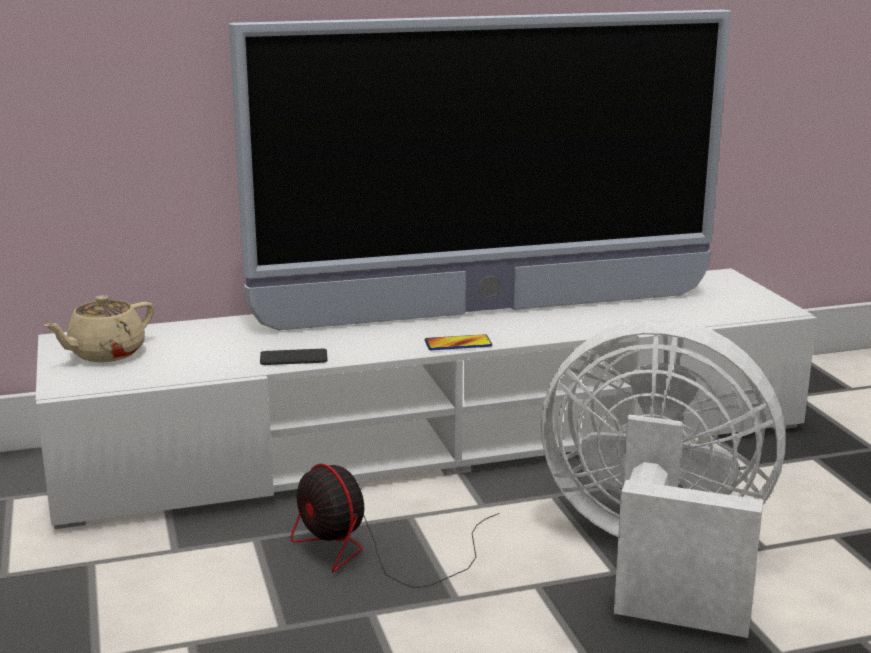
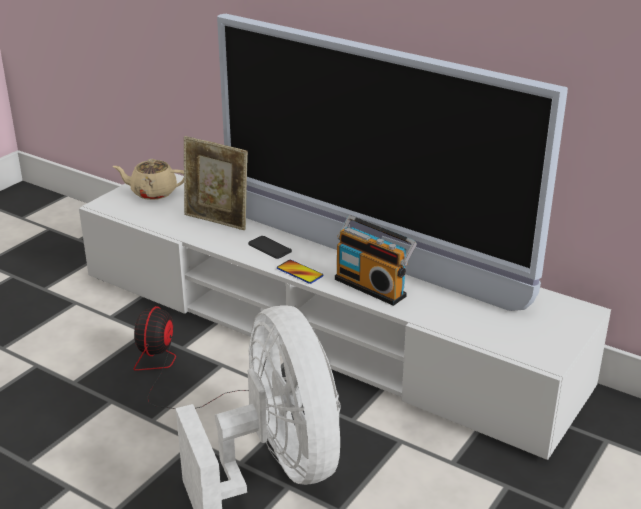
camera: 50 degrees right, 10 degrees up
phone [260,349,328,365] -> phone moved to [248,236,292,259]
none -> picture frame [184,136,248,230]
none -> radio [335,215,417,306]

